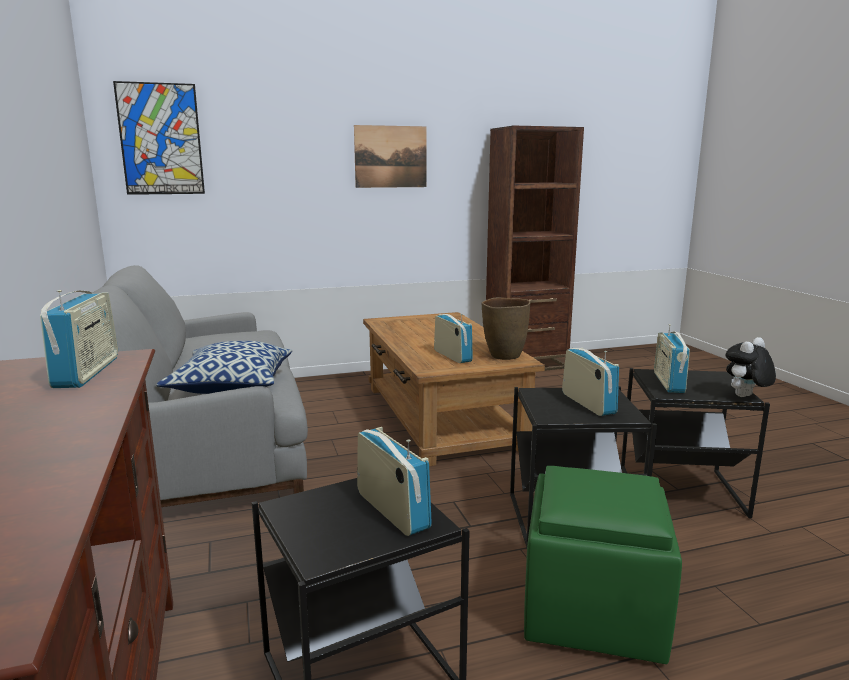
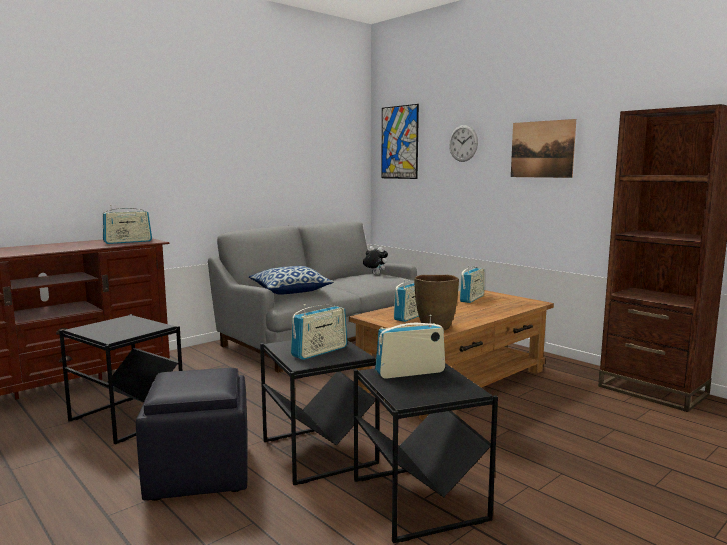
camera: 65 degrees right, 5 degrees down
radio [357,427,432,536] -> radio moved to [460,266,485,303]
green ottoman [524,466,682,664] -> black ottoman [136,368,248,501]
plush toy [726,337,776,397] -> plush toy moved to [363,246,388,275]
none -> wall clock [449,125,478,162]

